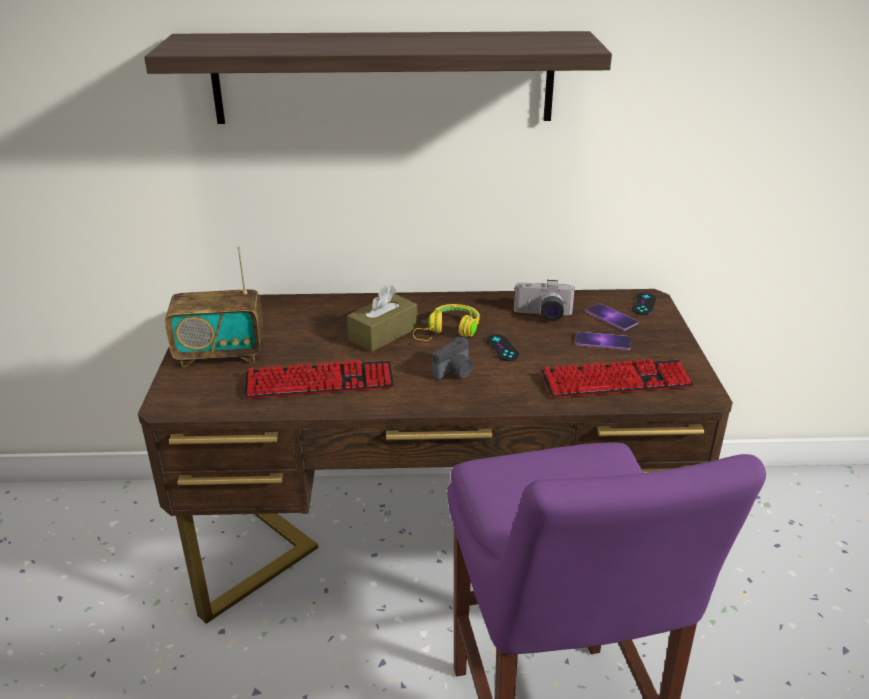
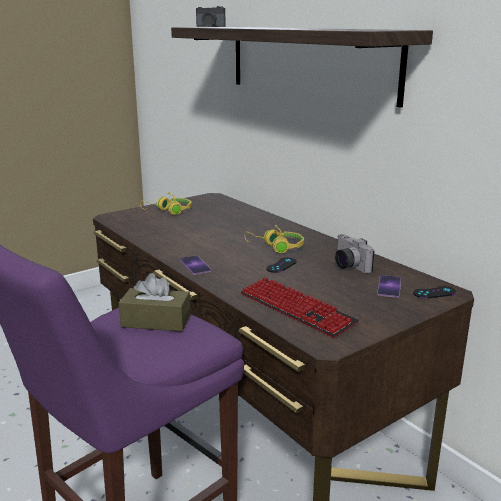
camera: 55 degrees right, 10 degrees down
radio [165,247,263,367] -> yellow headphones [140,192,192,215]
keyboard [245,360,394,399] -> none
brown tissue box [347,285,417,352] -> brown tissue box moved to [119,273,191,332]
camera [432,336,474,380] -> camera moved to [196,6,226,27]
phone [575,332,630,350] -> phone moved to [179,255,212,275]

